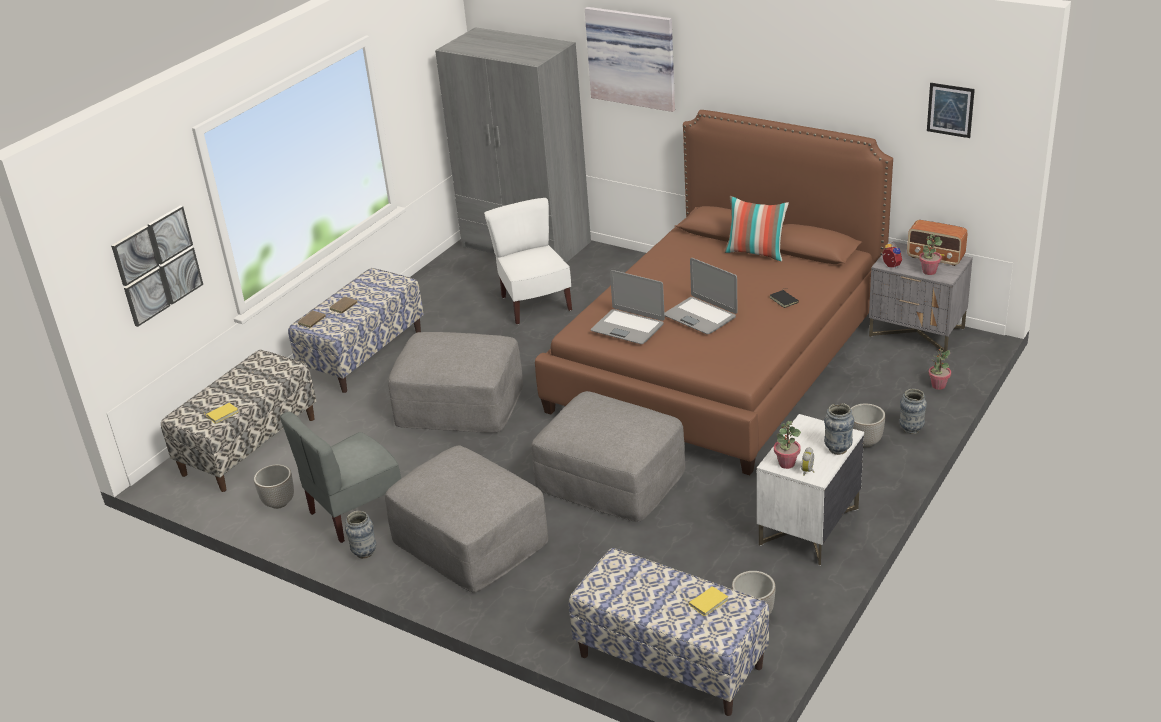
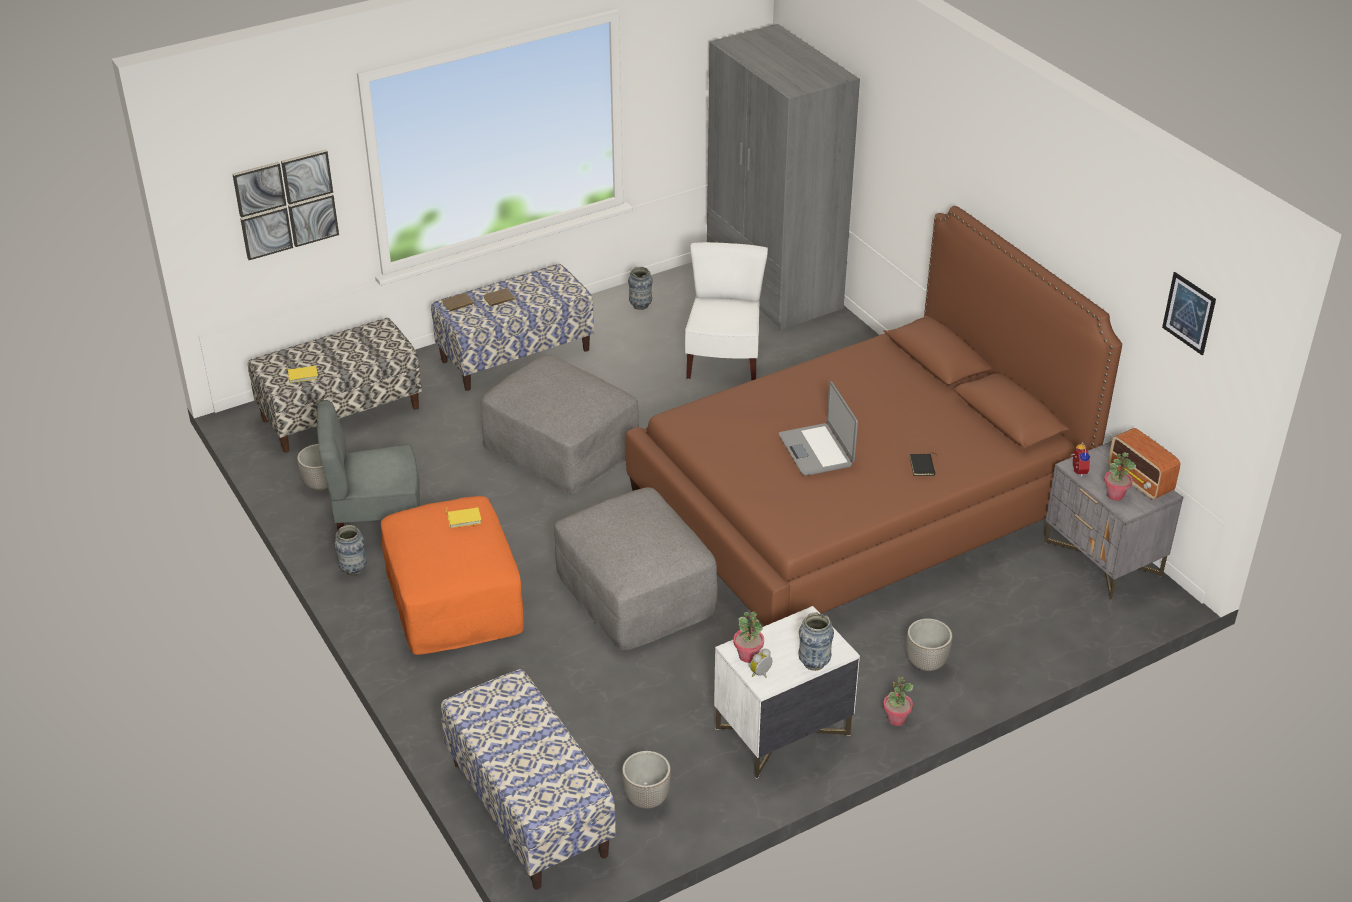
camera: 25 degrees right, 5 degrees up
grey ottoman [385,445,548,593] -> orange ottoman [381,496,524,655]
picture [585,7,675,112] -> none
laptop [591,270,665,344] -> none
yellow book [685,586,728,616] -> yellow book moved to [446,507,481,528]
pillow [725,196,789,261] -> none
vase [899,389,927,434] -> vase moved to [628,267,653,310]
potted plant [928,349,951,390] -> potted plant moved to [883,677,913,726]

